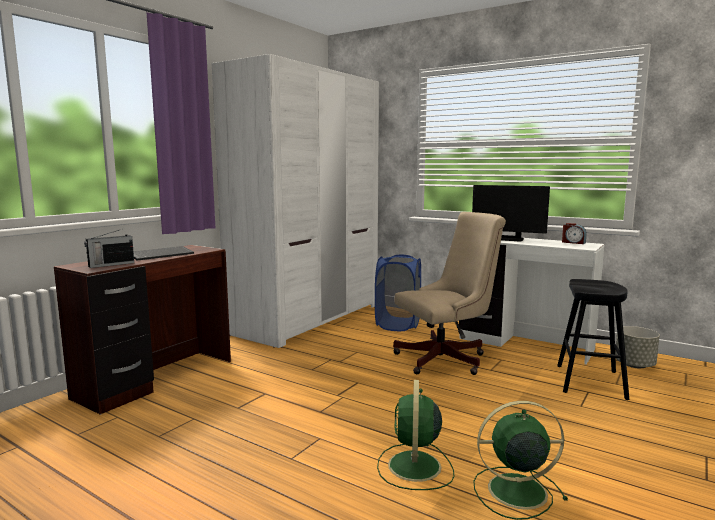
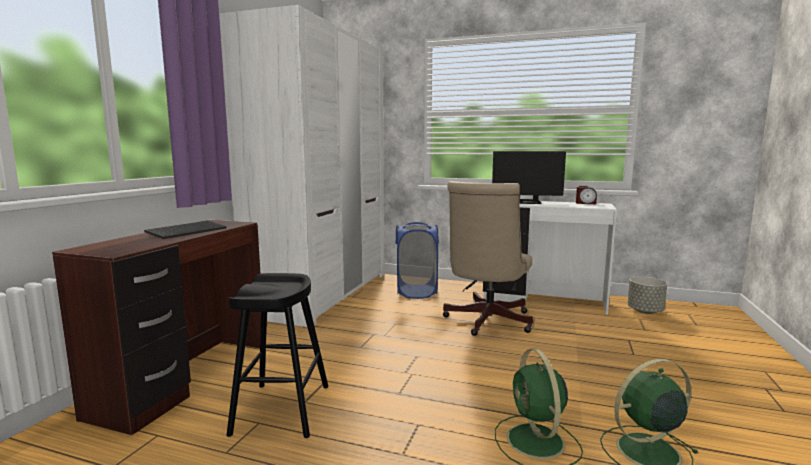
camera: 15 degrees left, 0 degrees up
radio [84,228,134,268] -> none
beige office chair [393,212,506,375] -> beige office chair turned 150 degrees clockwise [443,181,533,336]
black stool [557,279,629,400] -> black stool moved to [227,273,328,438]

